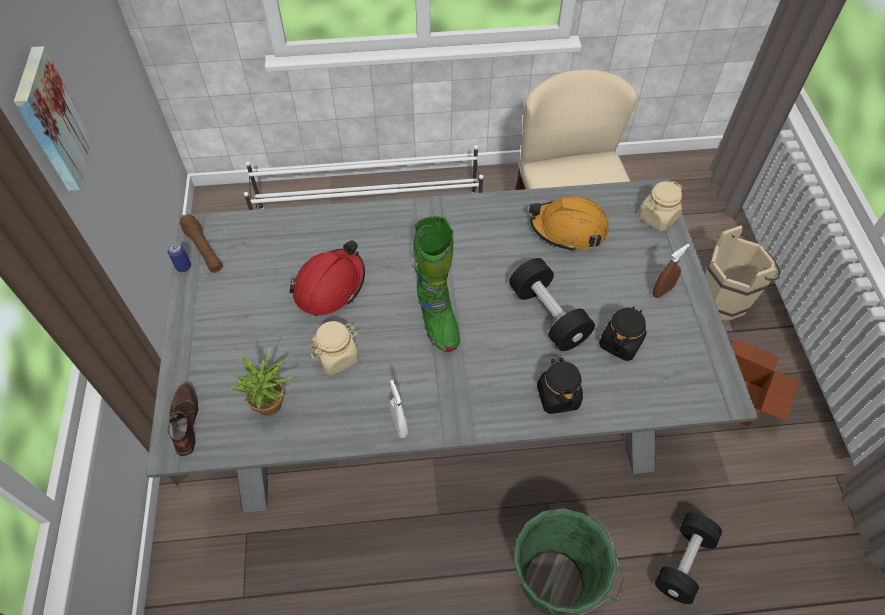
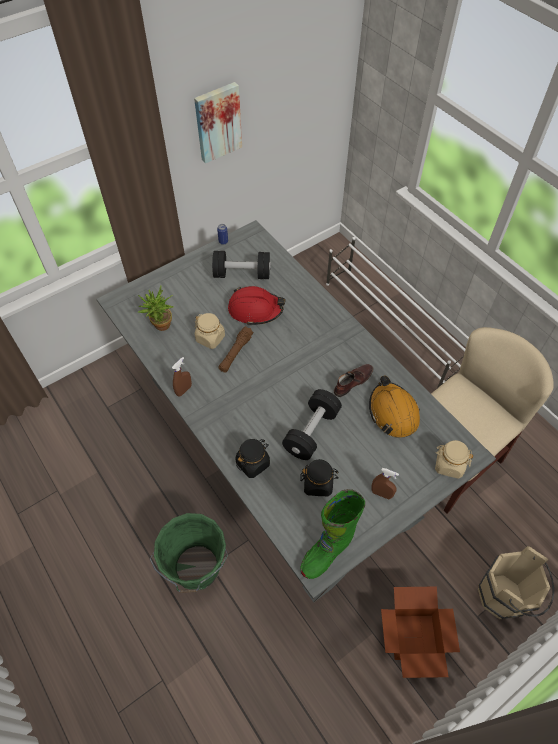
camera: 60 degrees right, 0 degrees up
brown shoe [168,384,198,456] -> brown shoe moved to [334,364,373,397]
brown flashlight [179,214,223,273] -> brown flashlight moved to [218,326,253,373]
white spray bottle [390,380,408,438] -> brown spray bottle [172,357,192,396]
green boot [413,216,460,352] -> green boot moved to [300,489,365,579]
black dumbbell [655,513,722,604] -> black dumbbell moved to [212,251,271,279]

